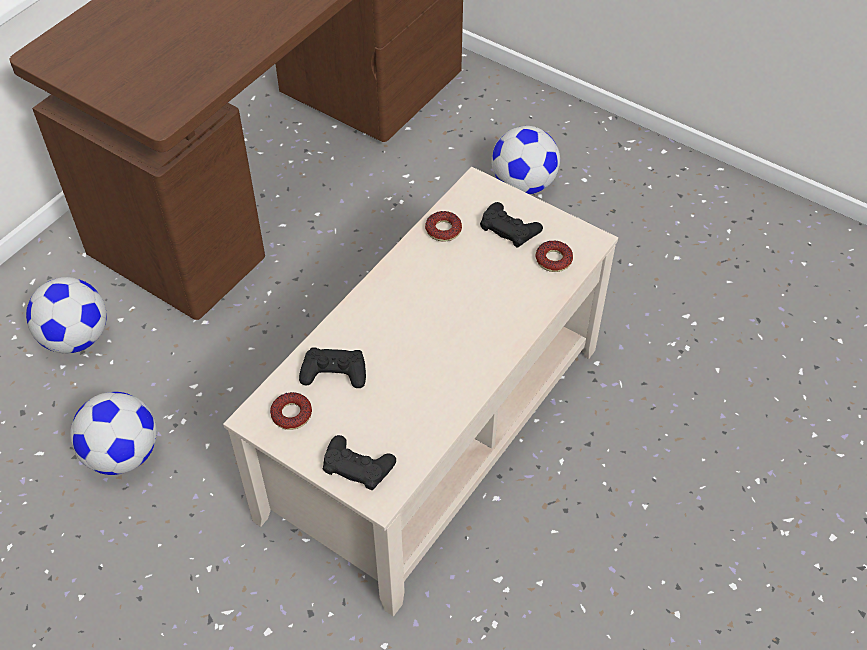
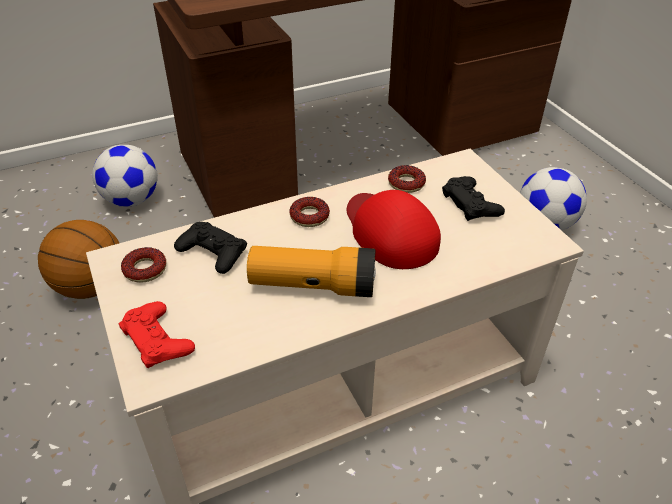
camera: 30 degrees right, 10 degrees down
football [70,392,157,475] -> basketball [38,220,119,299]
black game controller [323,435,396,490] -> red game controller [119,301,195,368]
donut [535,240,573,272] -> donut moved to [289,197,330,227]
none -> flashlight [247,246,376,297]
none -> red cap [346,190,441,269]

